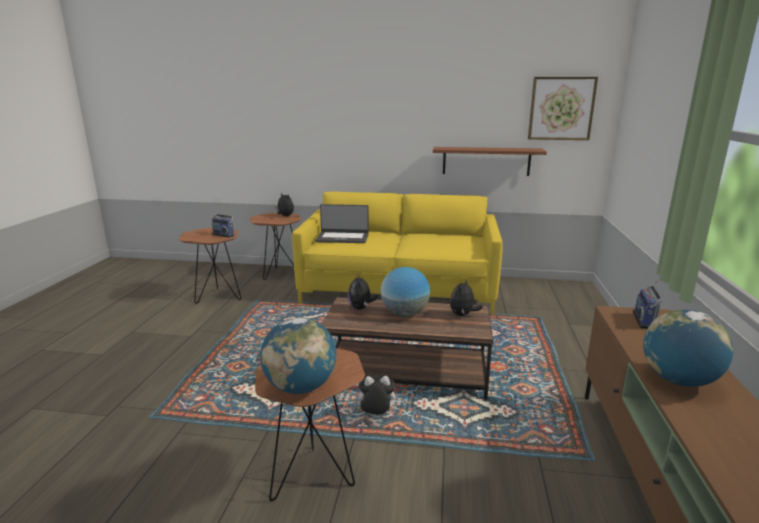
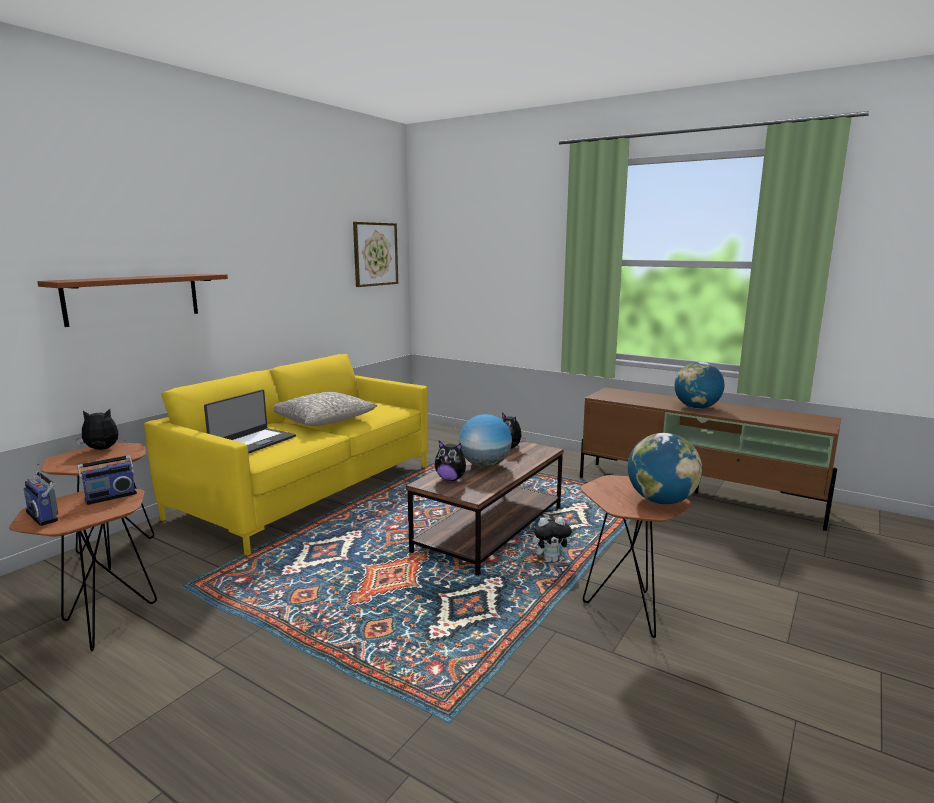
camera: 65 degrees left, 5 degrees down
plush toy [354,375,395,416] -> plush toy turned 120 degrees counterclockwise [533,517,575,562]
brown shelf [433,147,547,176] -> brown shelf moved to [37,273,228,327]
radio [633,281,662,329] -> radio moved to [24,463,59,526]
none -> grey pillow [273,392,377,426]

